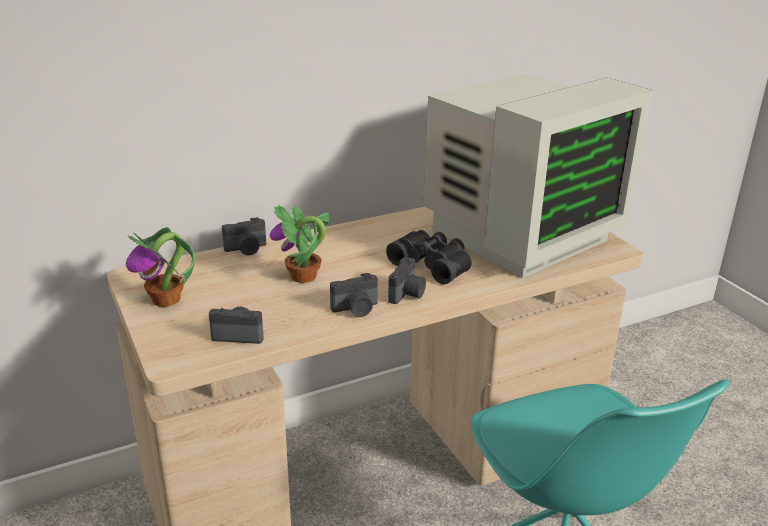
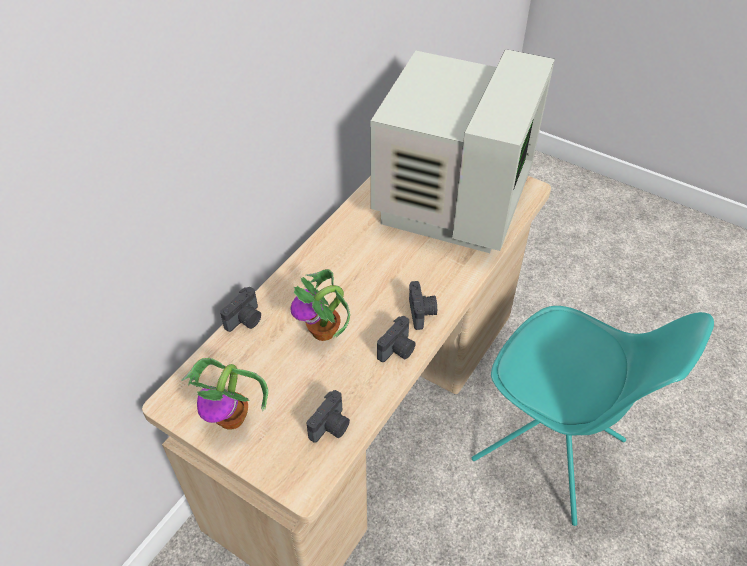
camera: 30 degrees left, 20 degrees up
camera [209,307,264,344] -> camera turned 150 degrees clockwise [307,390,350,443]
black binoculars [386,230,472,284] -> none

